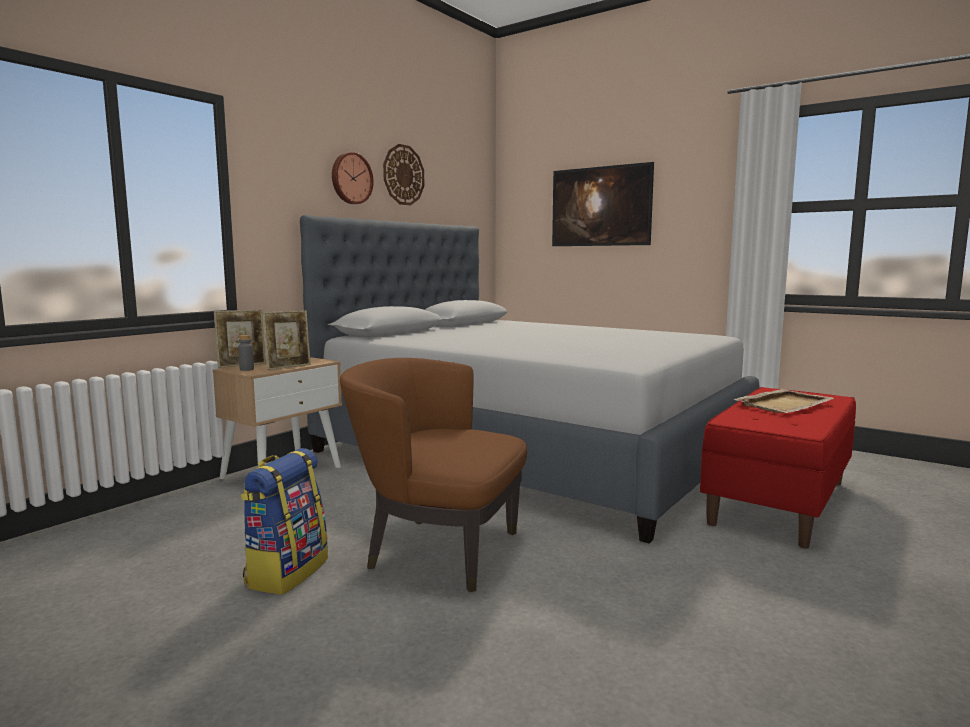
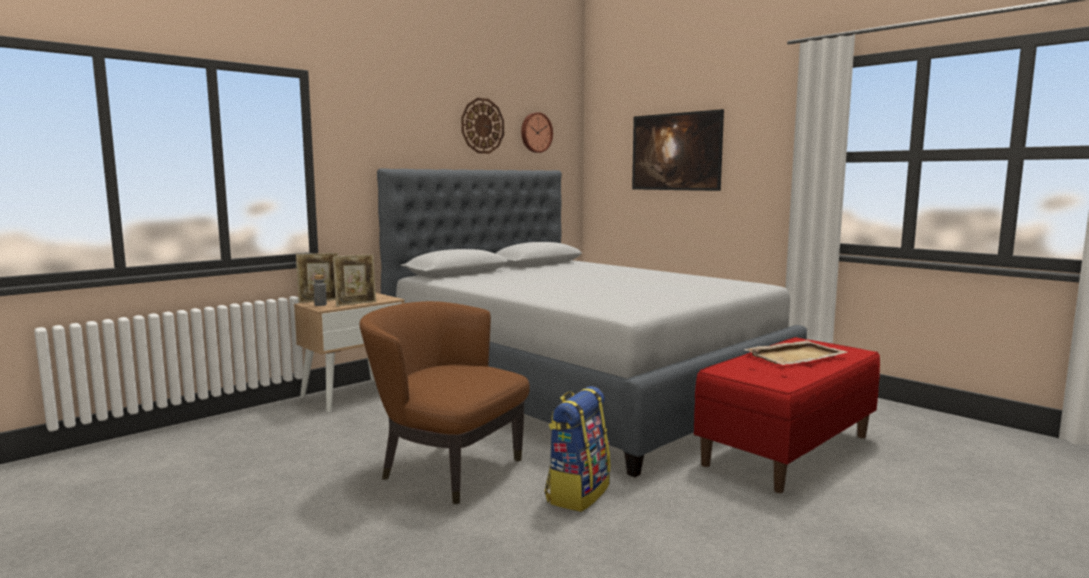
camera: 10 degrees right, 0 degrees up
backpack [241,448,328,595] -> backpack moved to [545,386,610,512]
wall clock [332,152,374,204] -> wall clock moved to [521,112,553,153]

